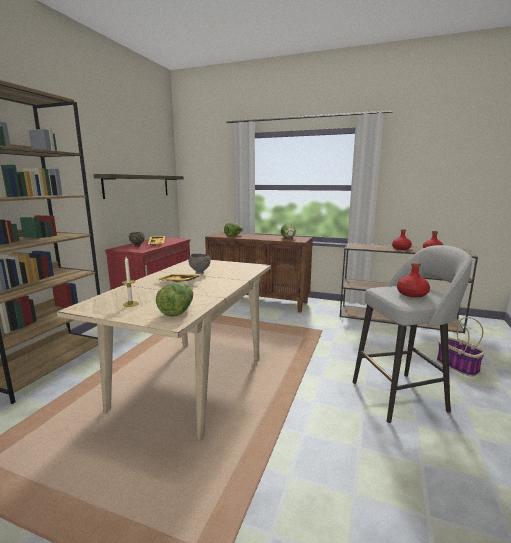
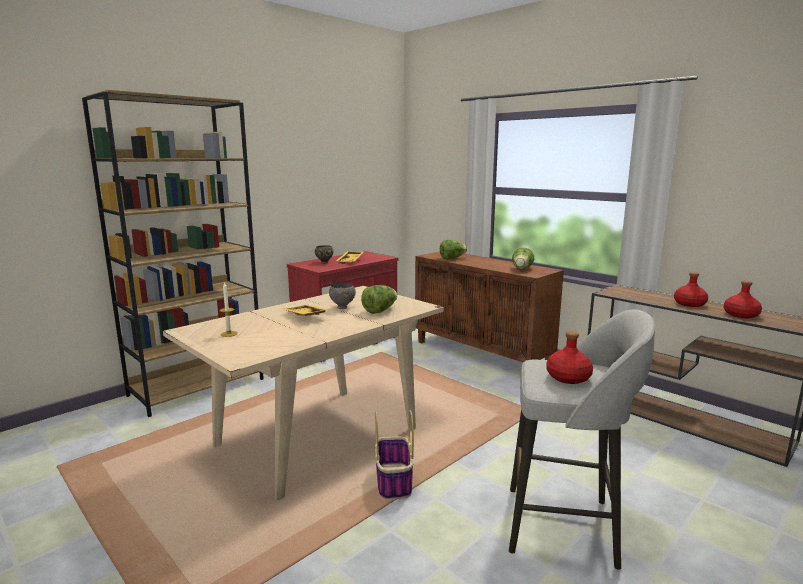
camera: 25 degrees right, 0 degrees up
shelf [93,174,184,199] -> none
lettuce [156,283,193,317] -> lettuce moved to [361,285,397,314]
basket [437,317,485,377] -> basket moved to [375,410,414,499]

